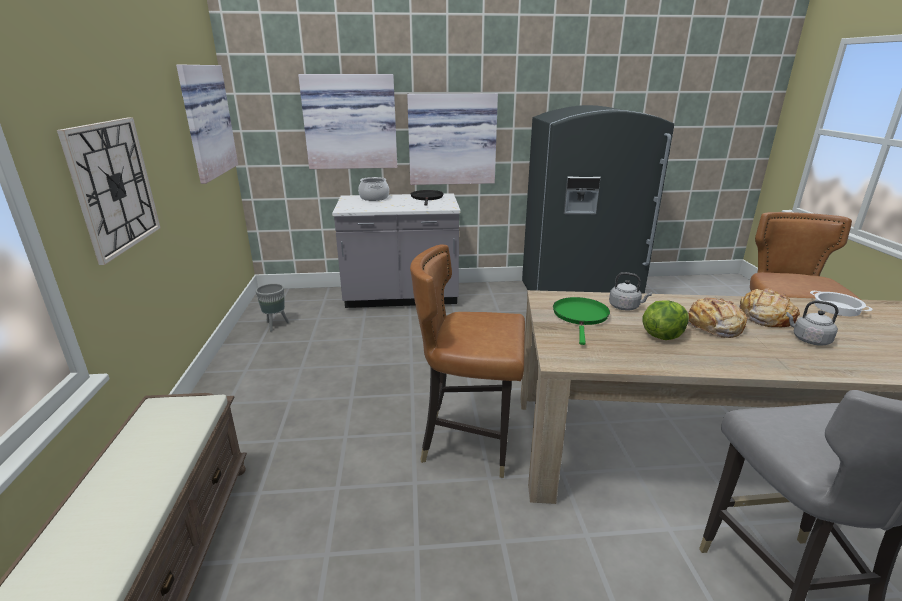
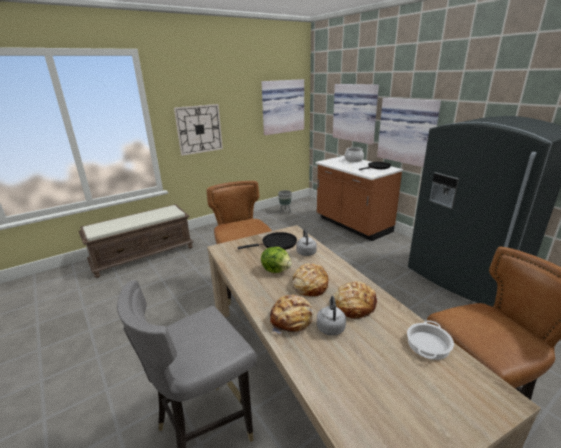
camera: 60 degrees right, 0 degrees up
grey counter [332,193,460,308] -> brown counter [315,156,403,241]
green frying pan [553,297,610,345] -> black frying pan [237,232,297,250]
none -> bread [270,295,314,334]

